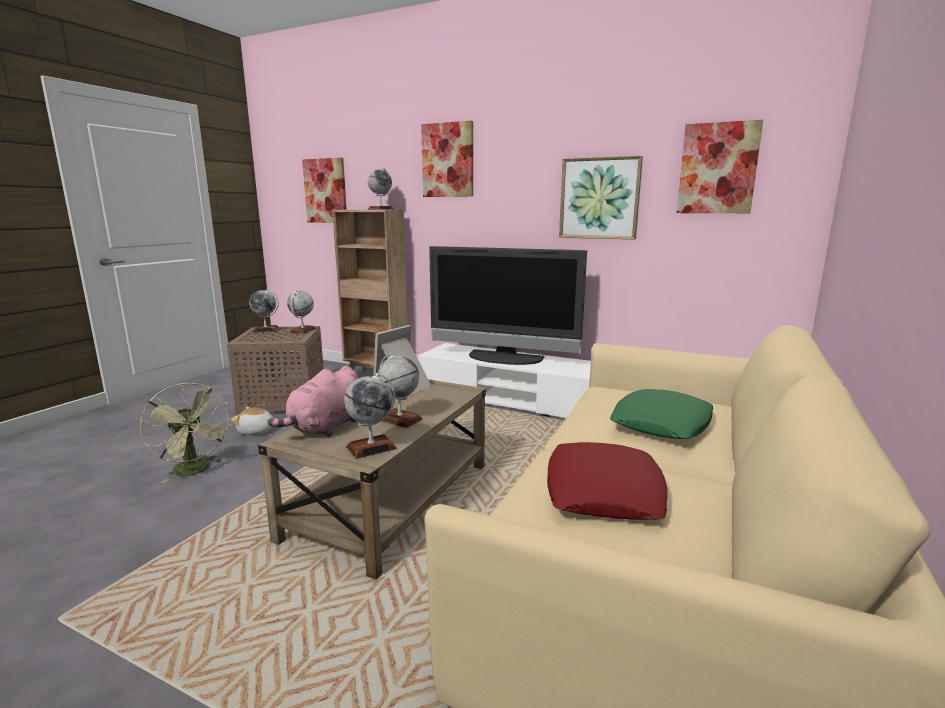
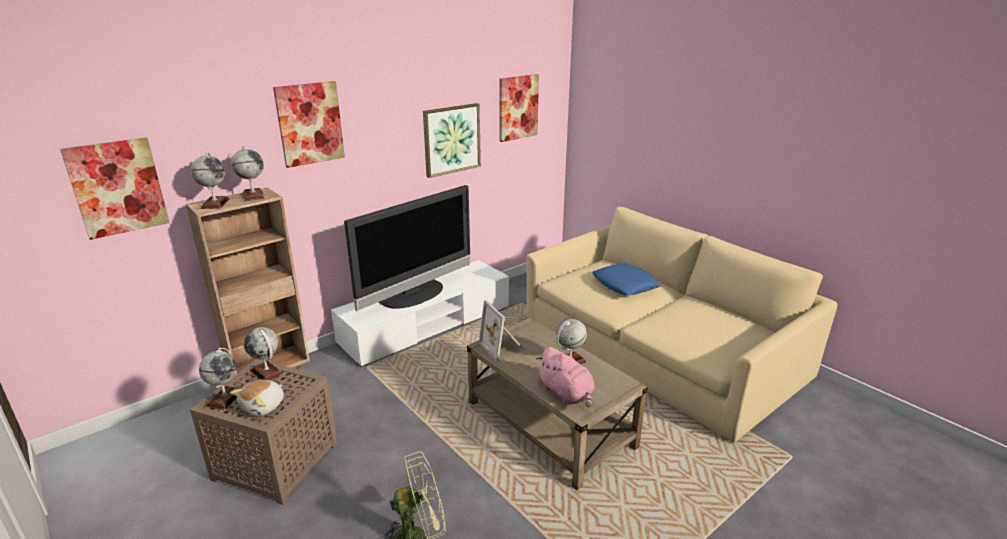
camera: 65 degrees left, 10 degrees up
plush toy [231,406,273,435] -> plush toy moved to [230,380,284,416]
globe [344,373,397,459] -> globe moved to [191,153,230,209]
red pillow [547,442,667,520] -> none
green pillow [610,389,713,439] -> blue pillow [592,264,661,295]

